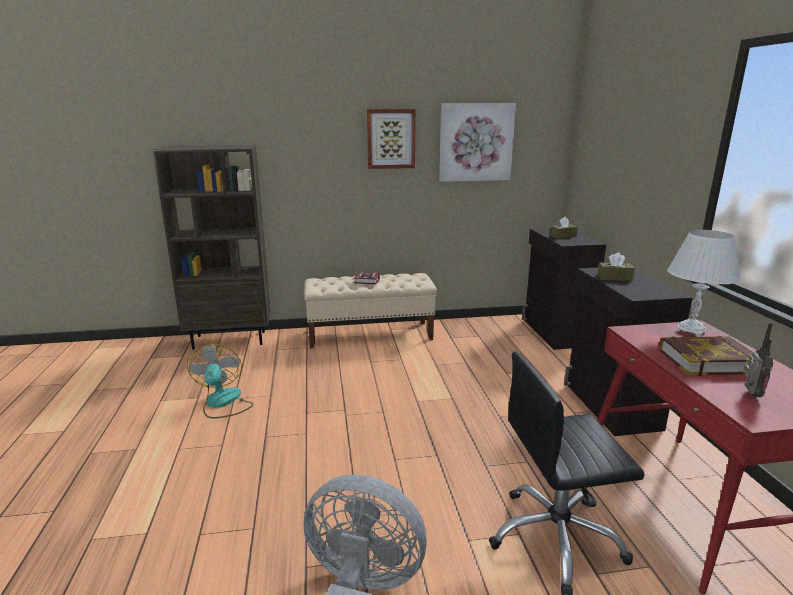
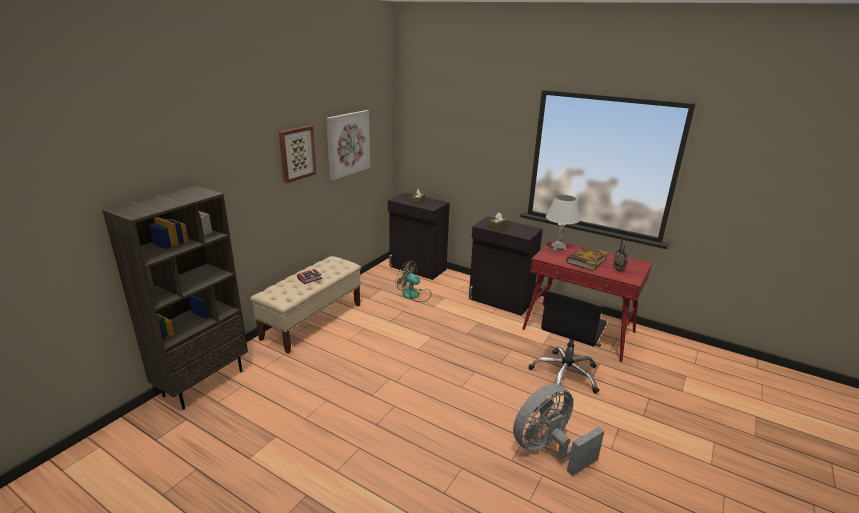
camera: 50 degrees left, 5 degrees up
fan [187,344,253,418] -> fan moved to [395,261,432,302]

